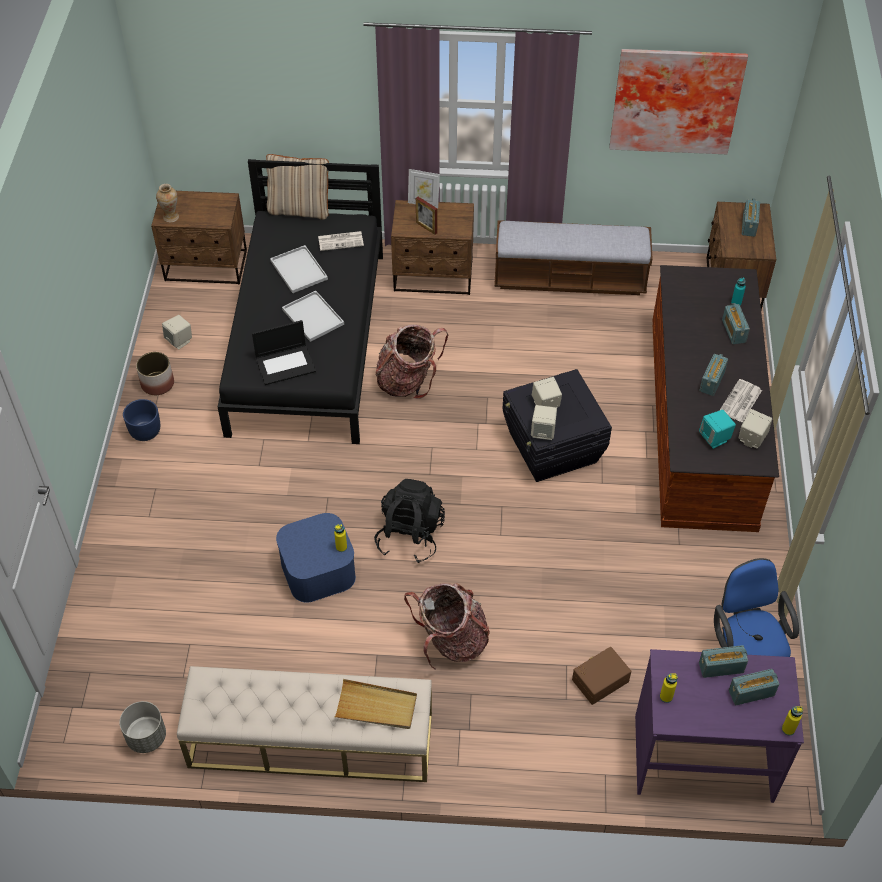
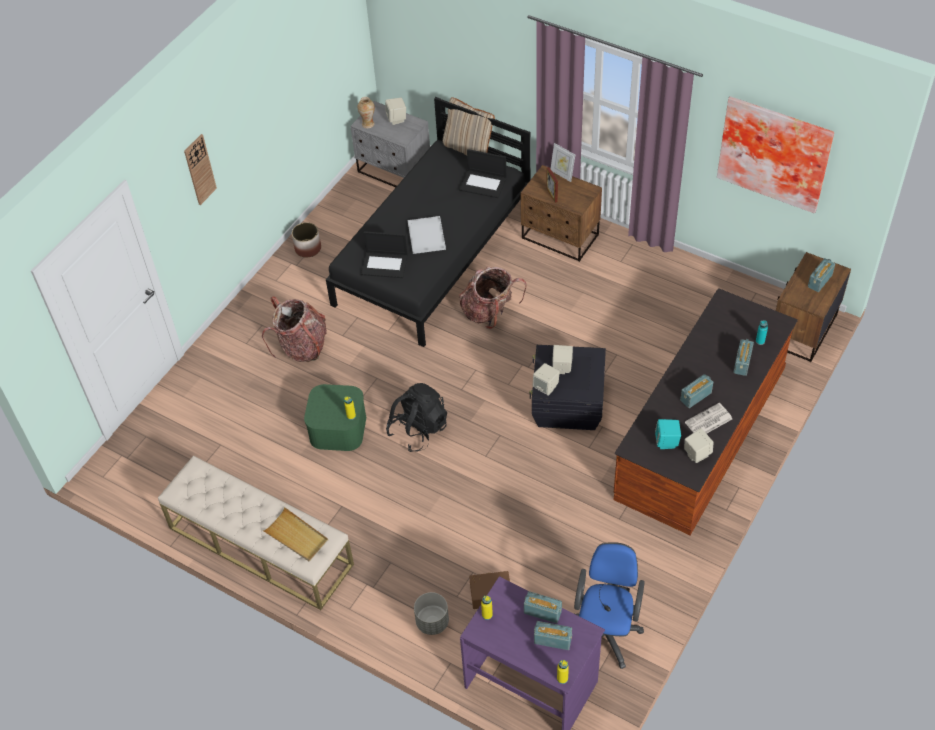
camera: 30 degrees right, 0 degrees up
grey planter [119,701,166,753] -> grey planter moved to [414,592,449,635]
blue planter [123,399,160,441] -> none
brown nightstand [151,191,247,284] -> grey nightstand [350,101,430,187]
beige speaker [162,315,192,350] -> beige speaker moved to [385,98,406,125]
white tray [270,245,328,293] -> none
blue storage box [276,513,356,603] -> green storage box [304,384,366,451]
newspaper [318,231,364,251] -> laptop [459,149,506,198]
backpack [404,583,490,669] -> backpack moved to [262,296,327,362]
bench [494,220,652,295] -> none
none -> wall clock [184,134,217,205]

